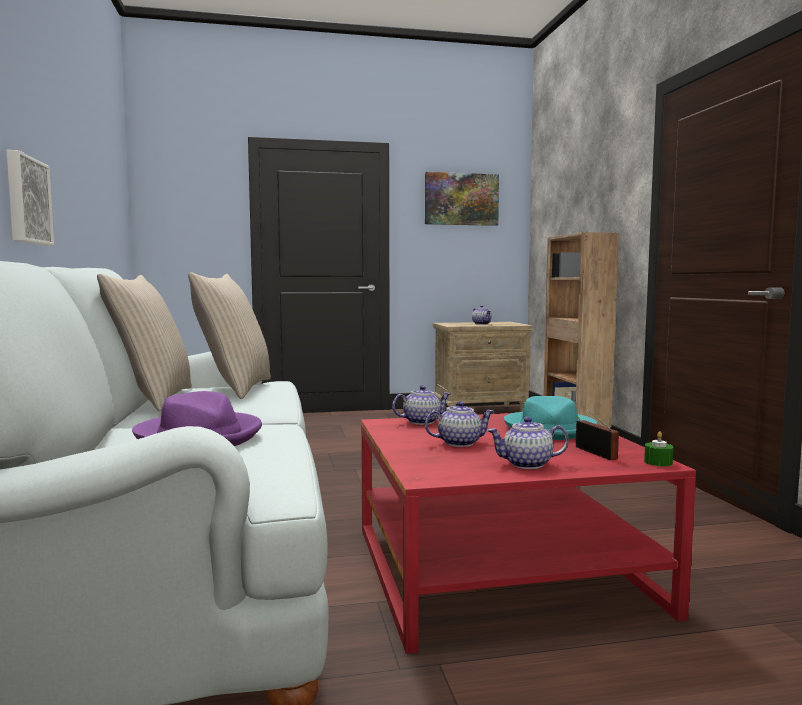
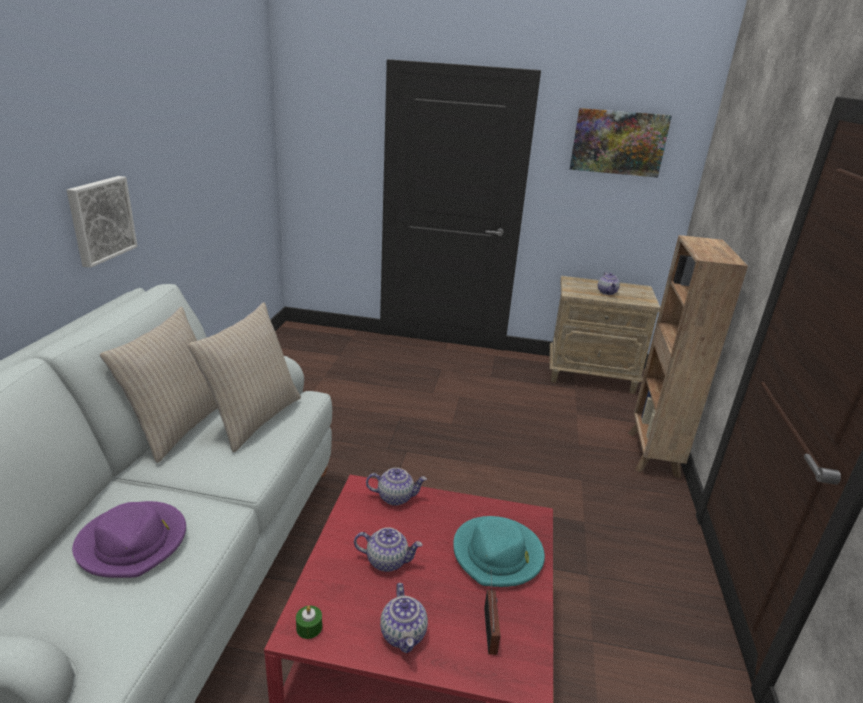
camera: 20 degrees right, 20 degrees up
teapot [487,417,569,469] -> teapot turned 120 degrees counterclockwise [380,583,428,653]
green candle [644,431,674,467] -> green candle moved to [296,606,322,639]

